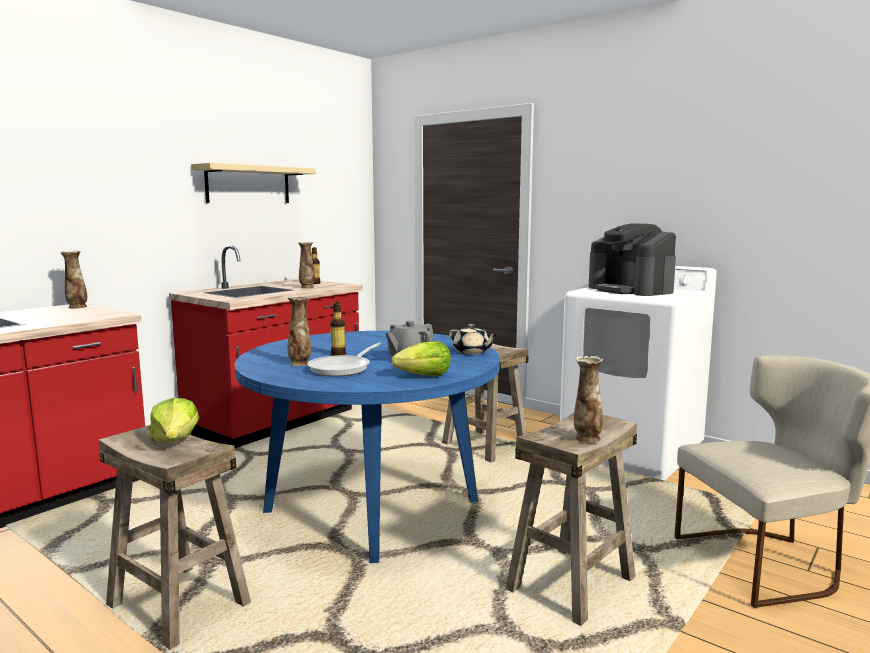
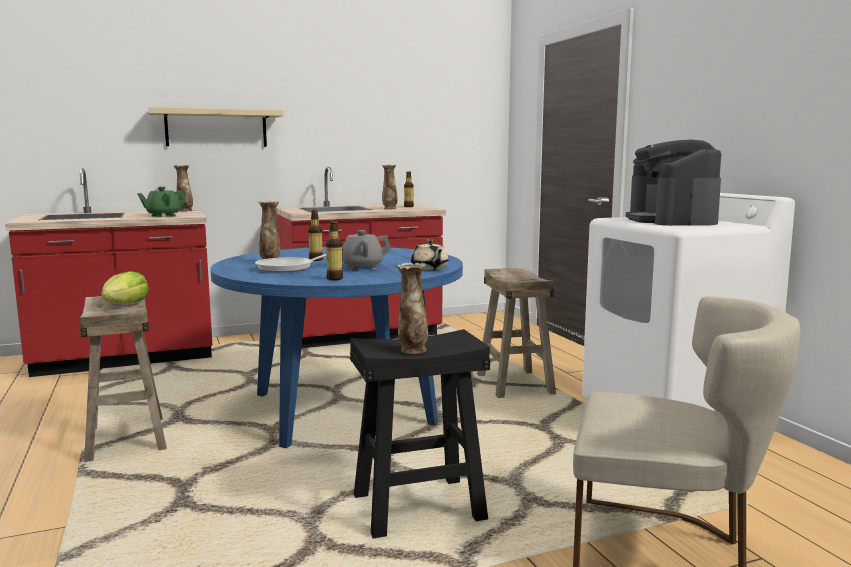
camera: 30 degrees right, 0 degrees up
beige shelf [191,163,316,203] -> beige shelf moved to [149,107,284,147]
lettuce [392,341,451,376] -> bottle [326,220,343,280]
beige stool [506,413,637,626] -> black stool [350,329,490,539]
none -> green teapot [137,187,186,217]

